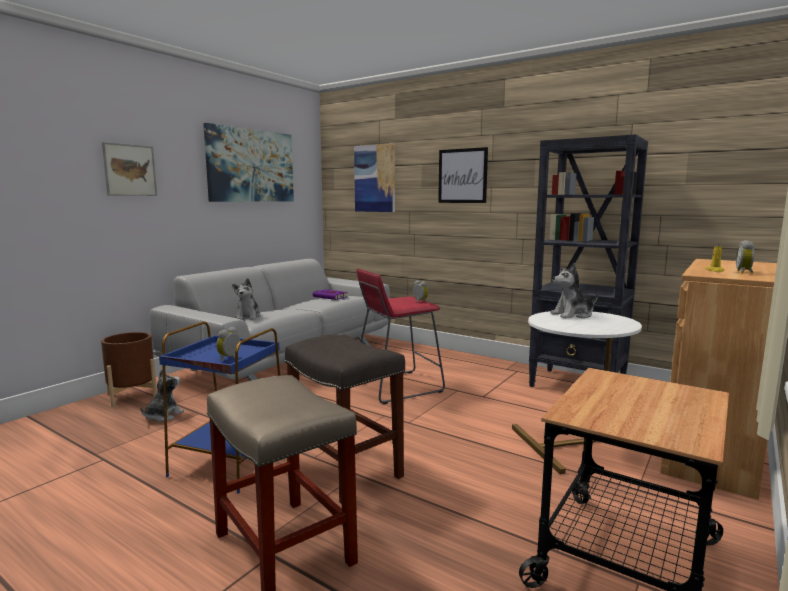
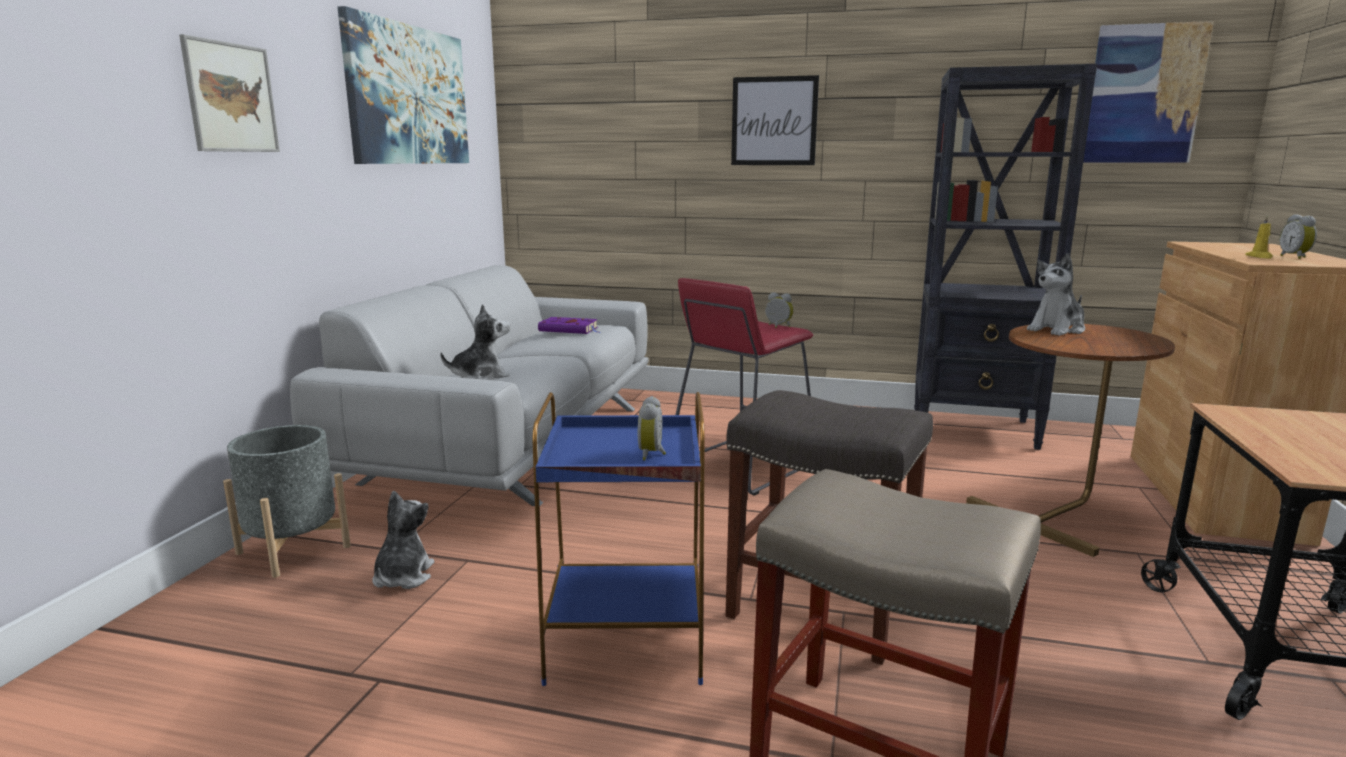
camera: 20 degrees left, 5 degrees up
brown planter [101,332,157,407] -> grey planter [223,425,351,578]
plush toy [232,278,261,320] -> plush toy turned 90 degrees counterclockwise [440,304,511,380]
picture [354,143,395,212] -> picture moved to [1083,21,1214,163]
white side table [512,311,642,474] -> brown side table [966,324,1175,557]

